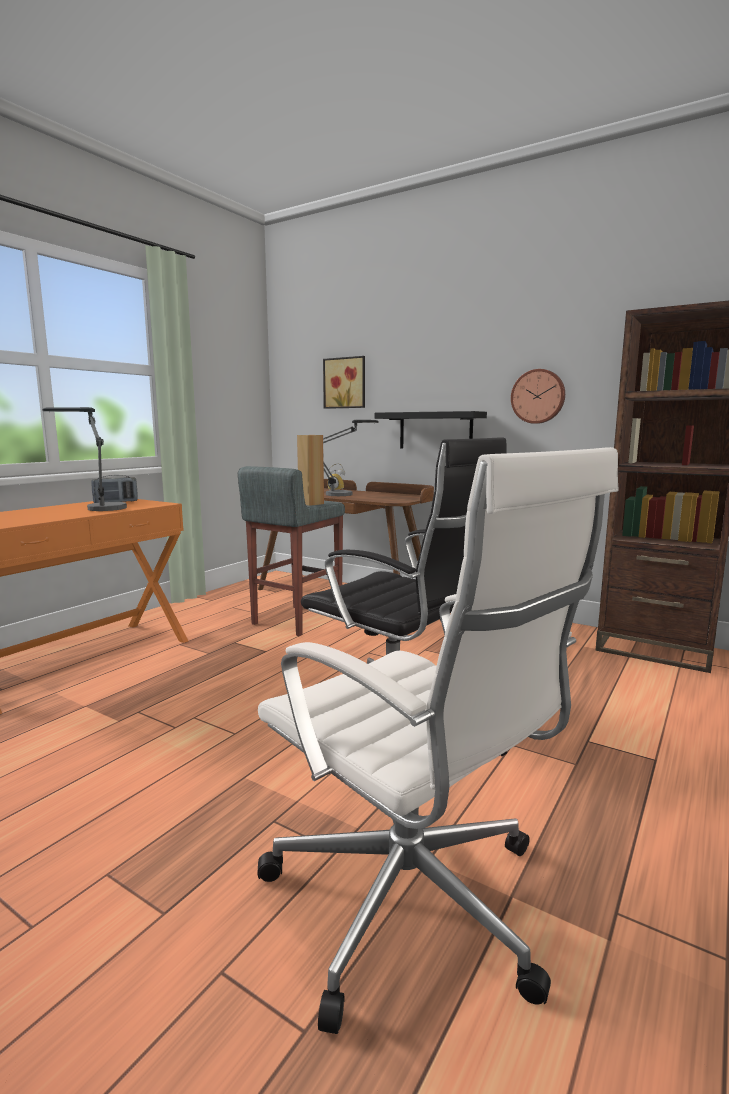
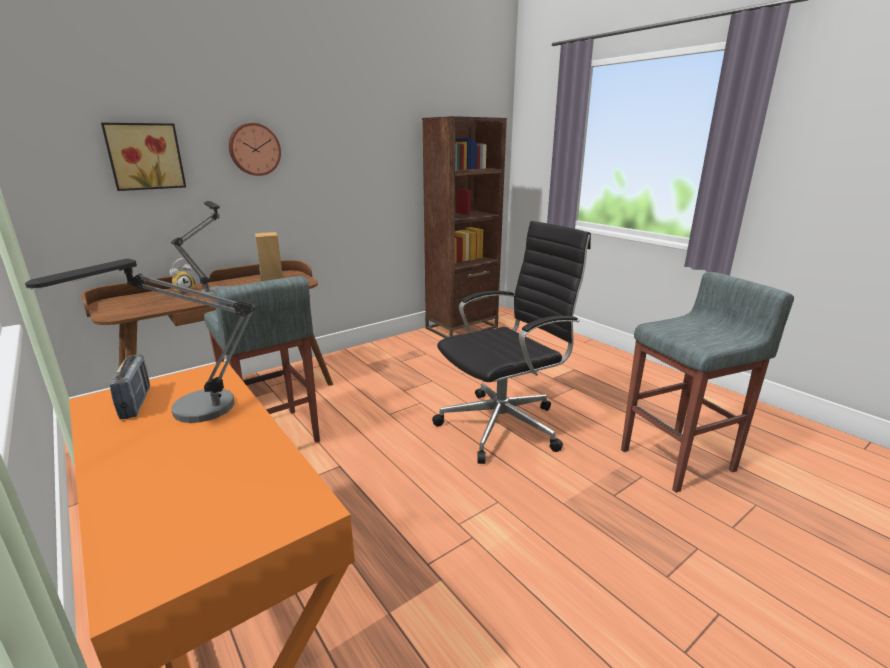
camera: 70 degrees left, 10 degrees up
white office chair [257,447,618,1034] -> grey stool [621,272,794,493]
black shelf [375,411,487,448] -> none
wall clock [511,369,565,424] -> wall clock moved to [229,123,281,176]

